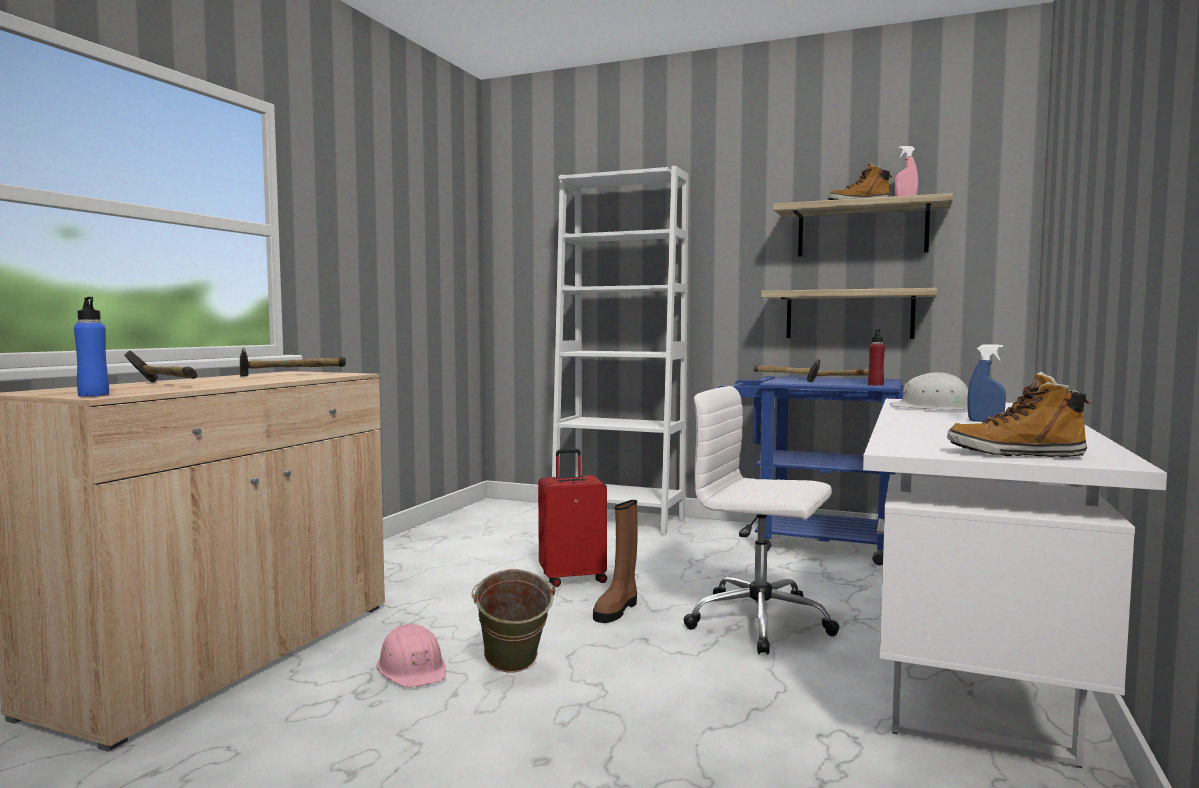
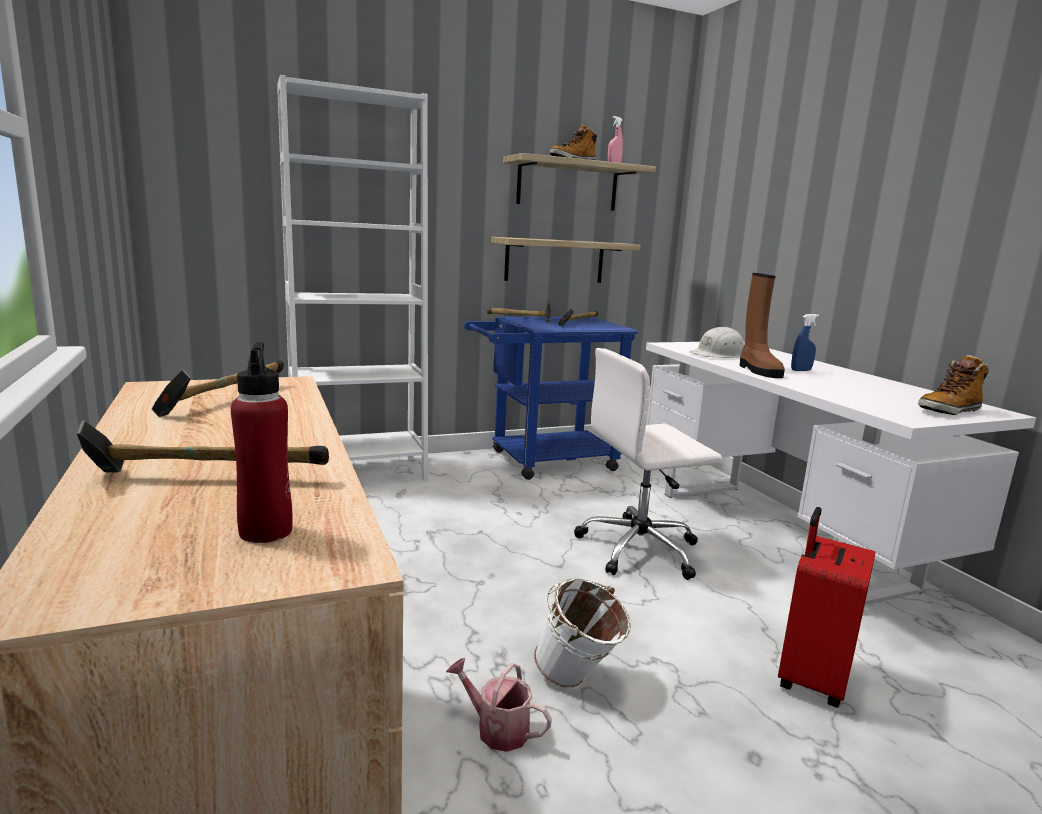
camera: 45 degrees left, 10 degrees up
blue bottle [74,297,109,397] -> none
pink hard hat [377,624,446,688] -> watering can [446,658,552,752]
green bucket [472,569,556,673] -> white bucket [534,578,631,688]
red suitcase [538,449,607,587] -> red suitcase moved to [778,507,876,708]
brown boot [593,500,638,623] -> brown boot moved to [740,273,785,378]
red bottle [868,329,885,386] -> red bottle moved to [231,342,293,543]

